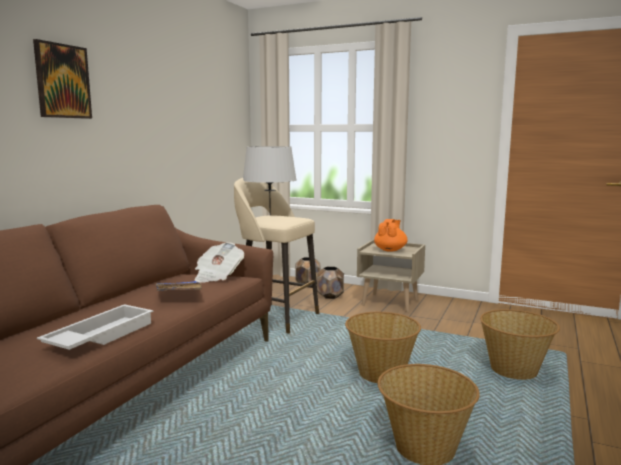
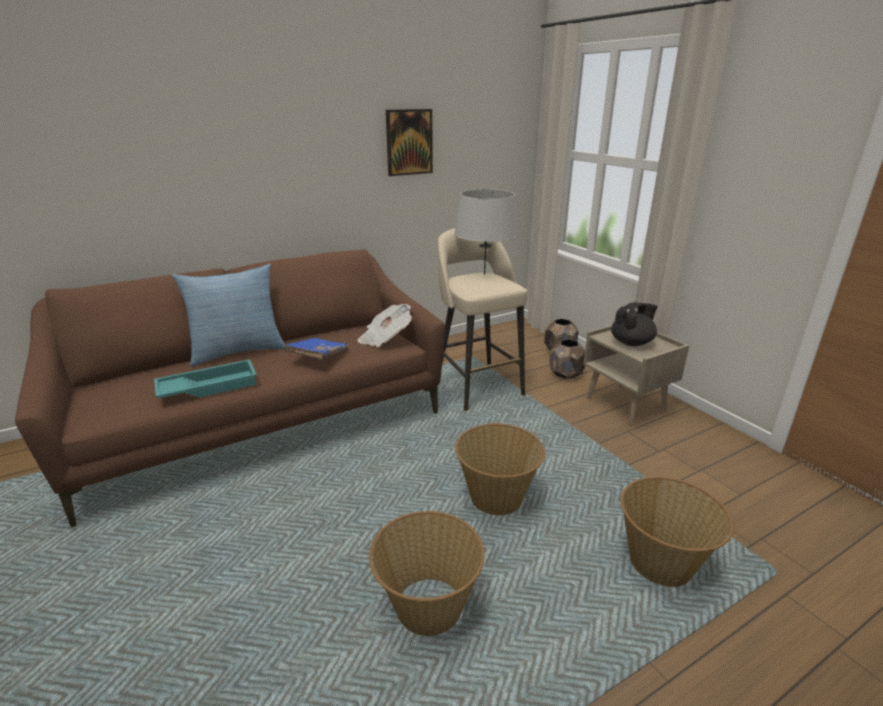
camera: 35 degrees right, 15 degrees up
picture [33,39,92,119] -> picture moved to [386,109,433,176]
white tray [37,304,154,350] -> turquoise tray [154,359,257,398]
orange teapot [374,219,408,252] -> black teapot [611,302,658,346]
none -> pillow [172,263,286,367]

